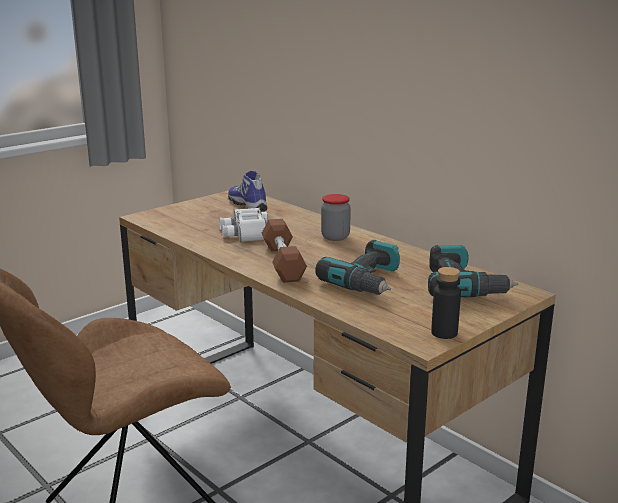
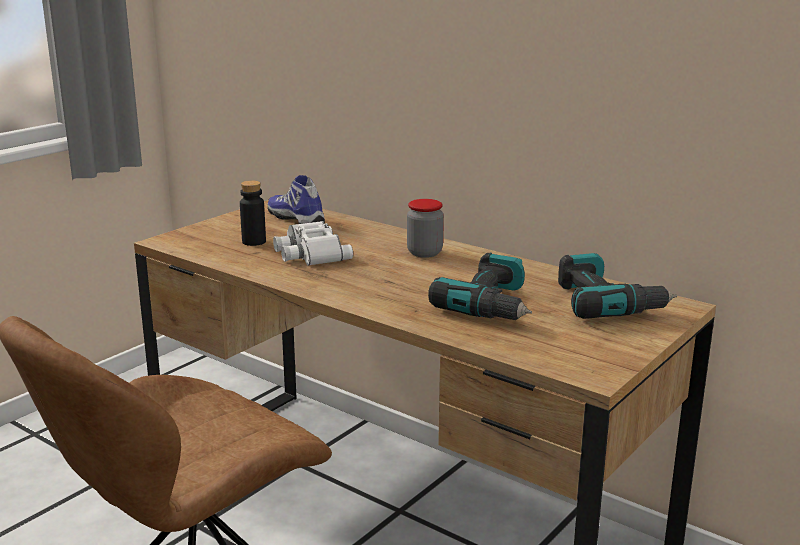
camera: 10 degrees left, 0 degrees up
brown dumbbell [262,219,307,283] -> none
black bottle [431,267,461,339] -> black bottle moved to [240,180,266,246]

